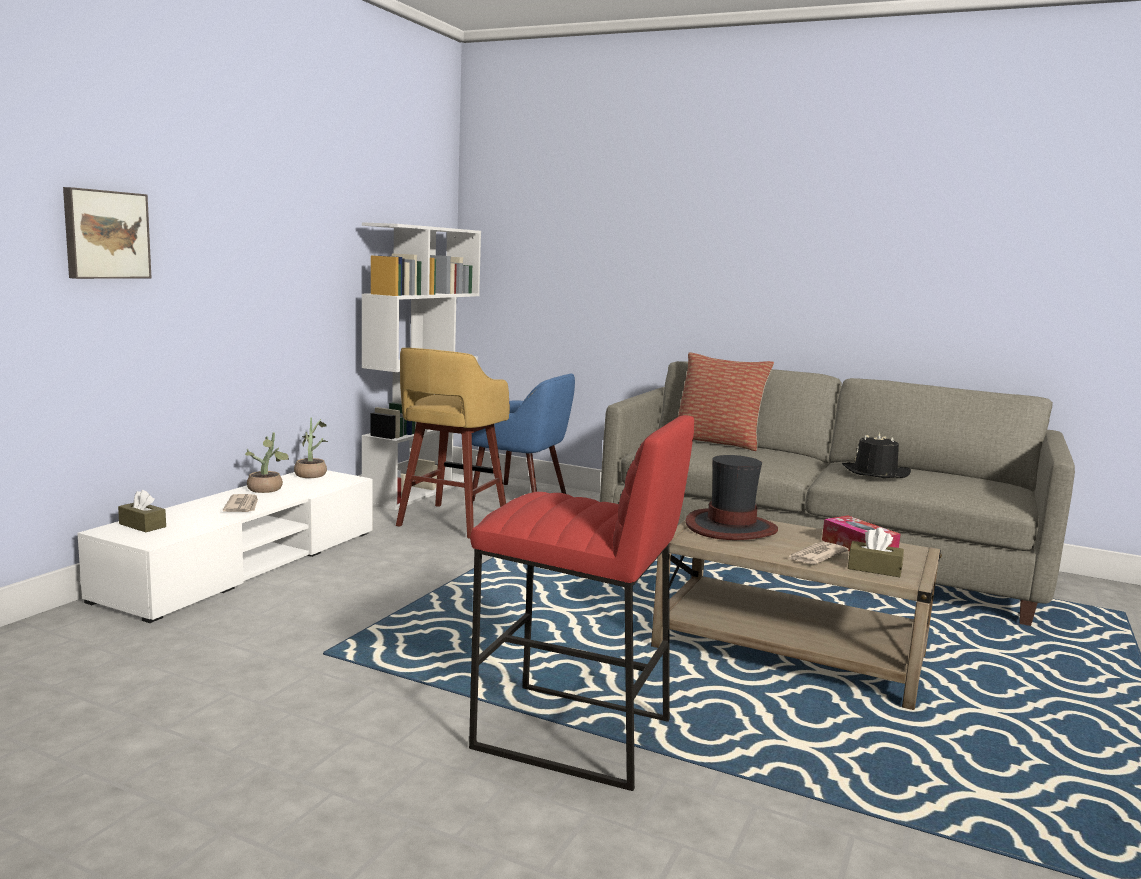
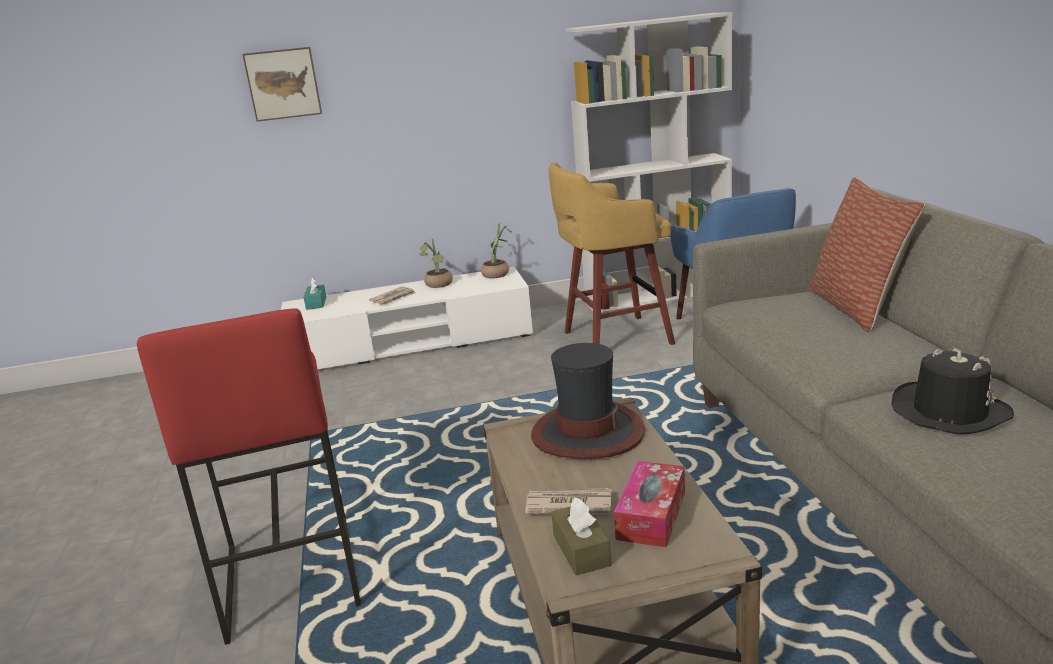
camera: 55 degrees right, 10 degrees up
brown tissue box [118,490,166,532] -> turquoise tissue box [303,278,326,310]

